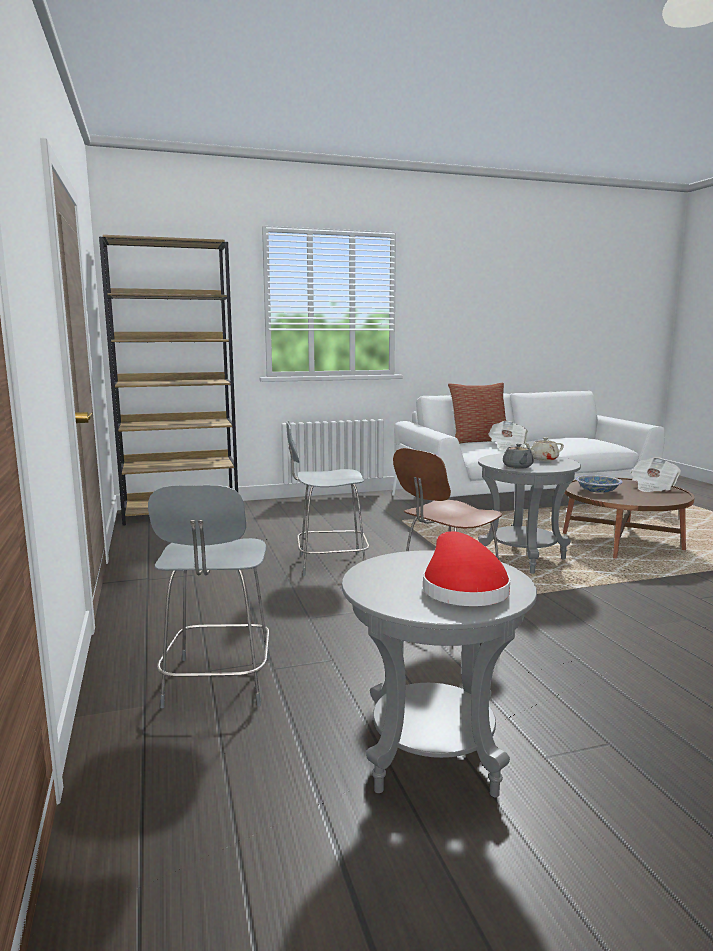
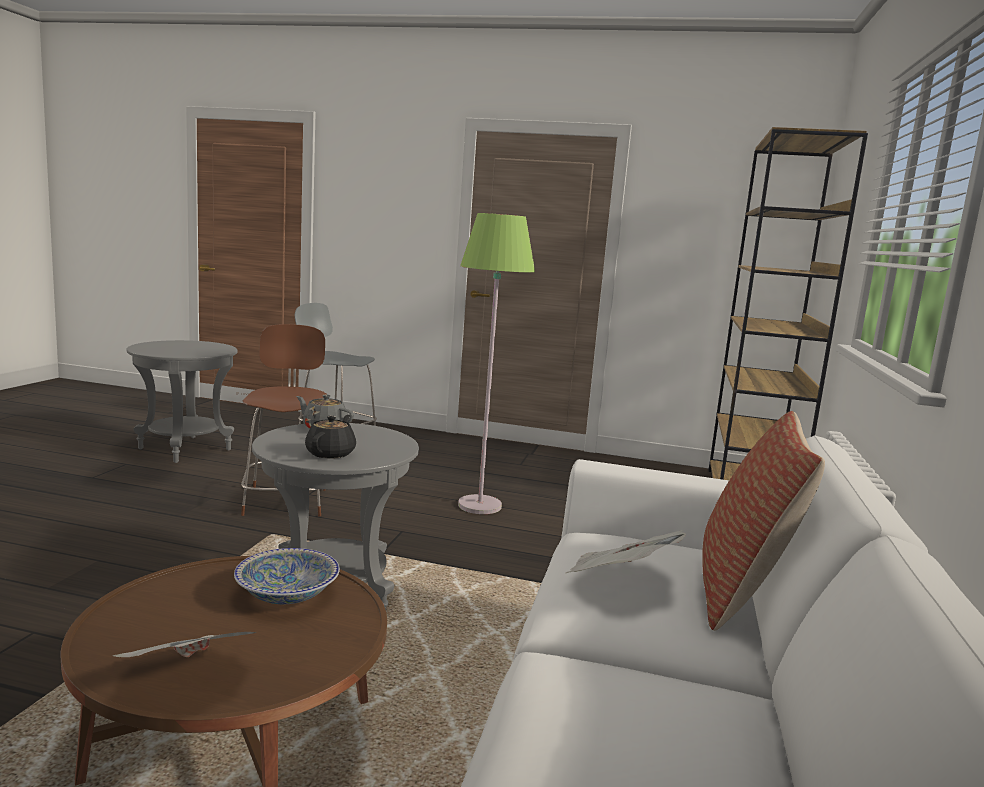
camera: 120 degrees right, 0 degrees up
grey stool [286,421,369,576] -> green floor lamp [458,213,535,514]
red hat [423,531,510,606] -> none
beige teapot [524,437,564,461] -> black teapot [305,415,356,459]

